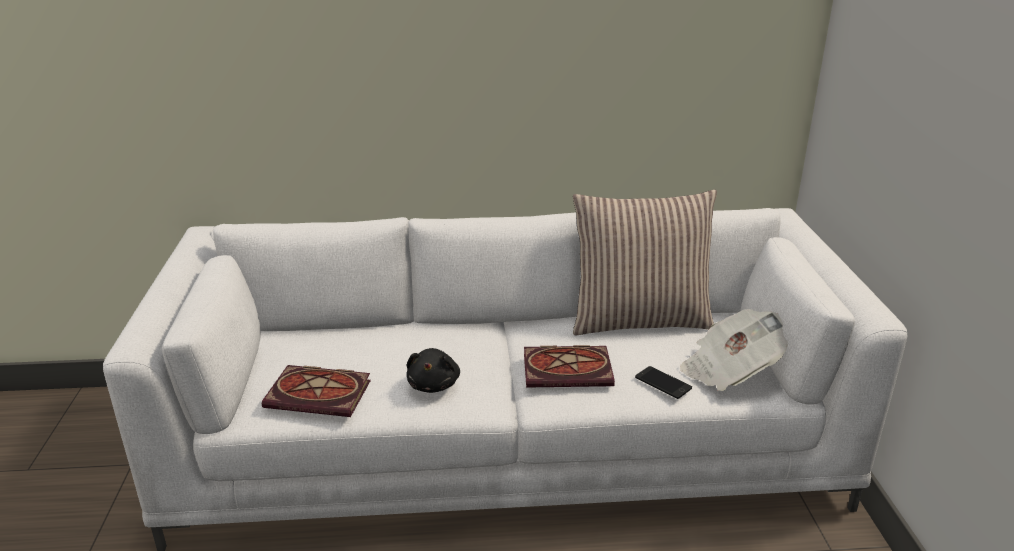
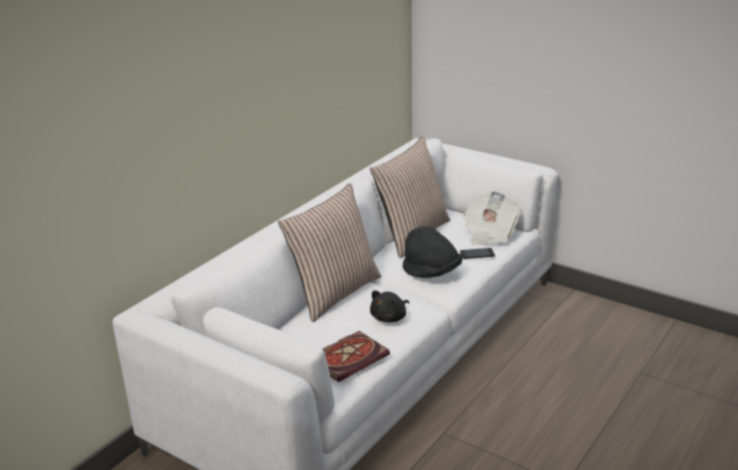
camera: 50 degrees left, 0 degrees up
black plush toy [407,348,460,393] -> black plush toy turned 90 degrees clockwise [370,290,409,322]
book [524,345,615,388] -> black hat [403,226,462,278]
none -> pillow [278,183,381,322]

